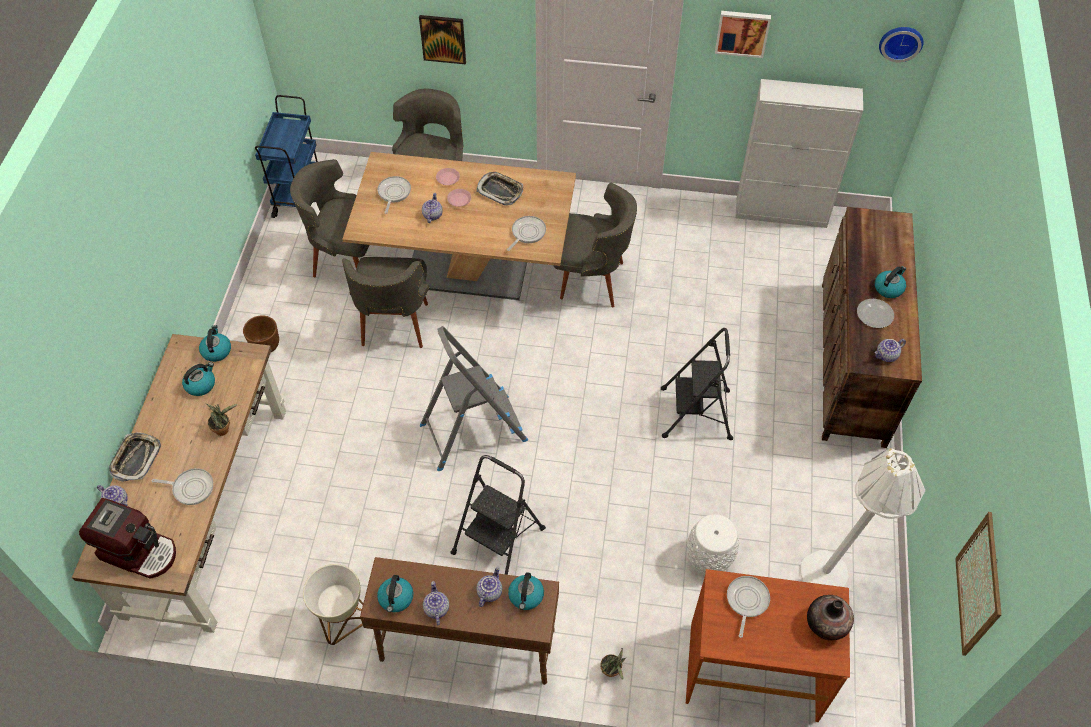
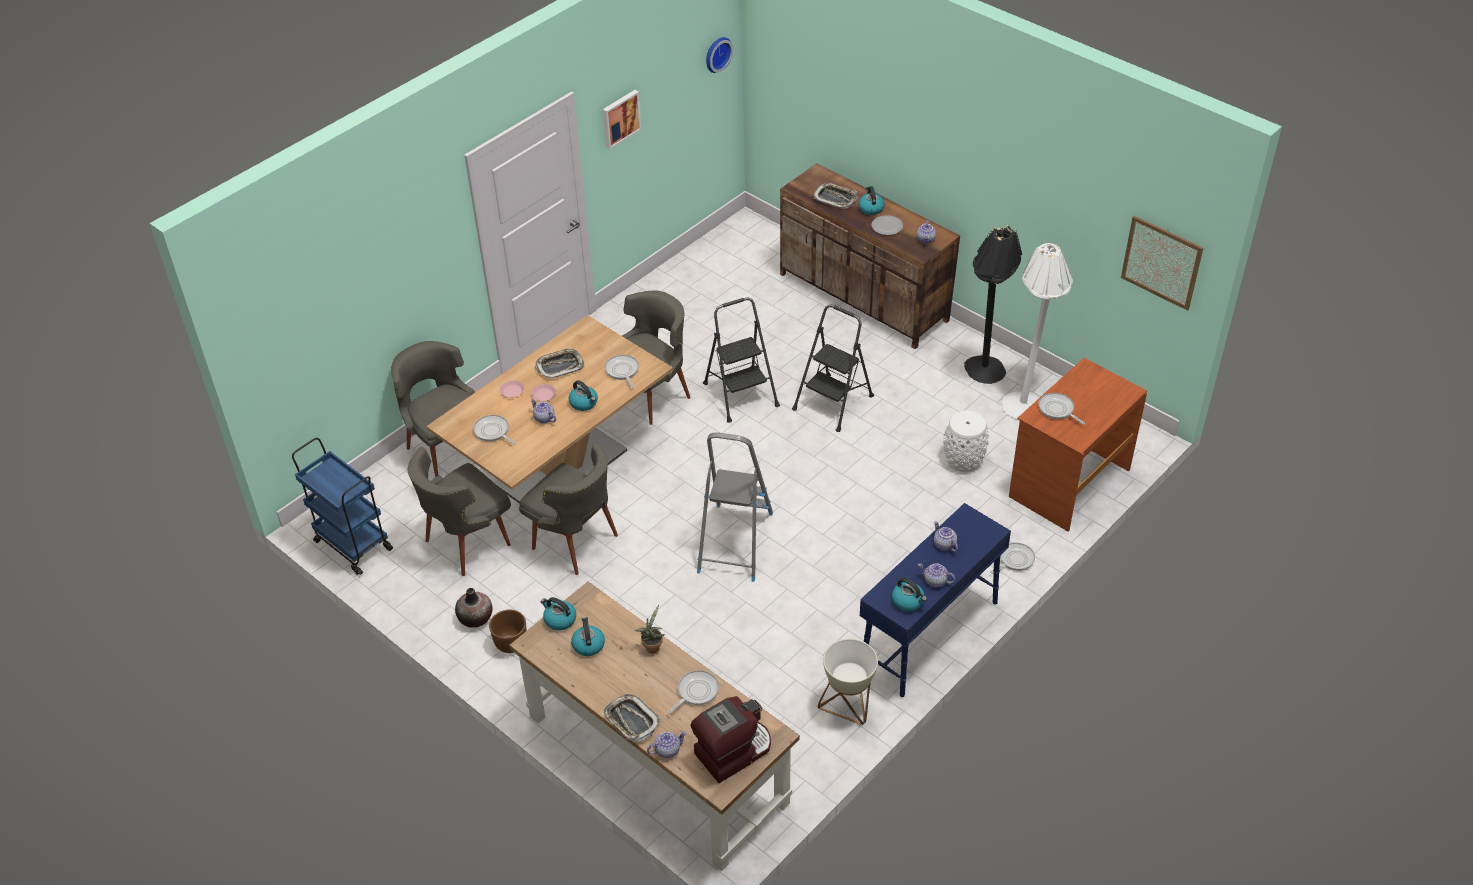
camera: 55 degrees left, 10 degrees down
brown console table [360,557,559,685] -> blue console table [859,503,1011,697]
picture [419,15,466,65] -> none
black step ladder [451,455,546,575] -> black step ladder moved to [703,298,780,423]
kettle [508,572,544,610] -> kettle moved to [568,380,598,411]
potted plant [600,647,626,680] -> frying pan [990,543,1035,574]
white cabinet [735,79,863,228] -> none
vase [807,595,854,641] -> vase moved to [455,588,492,628]
none -> tray [814,183,857,209]
none -> black floor lamp [964,225,1022,384]

